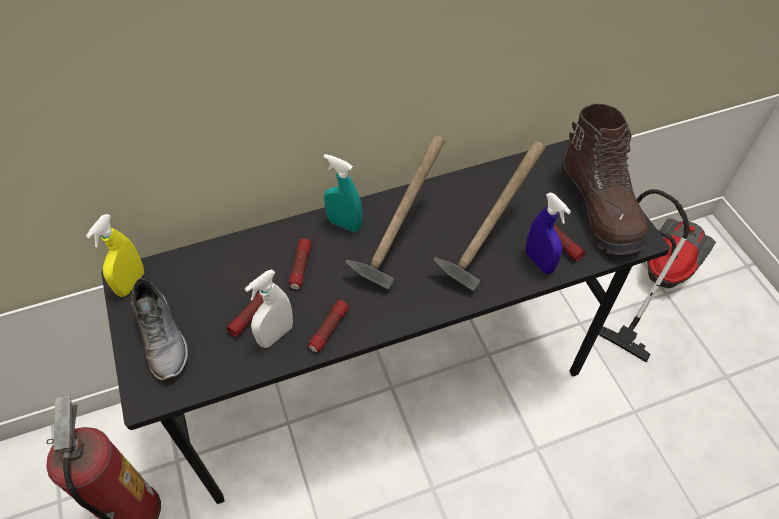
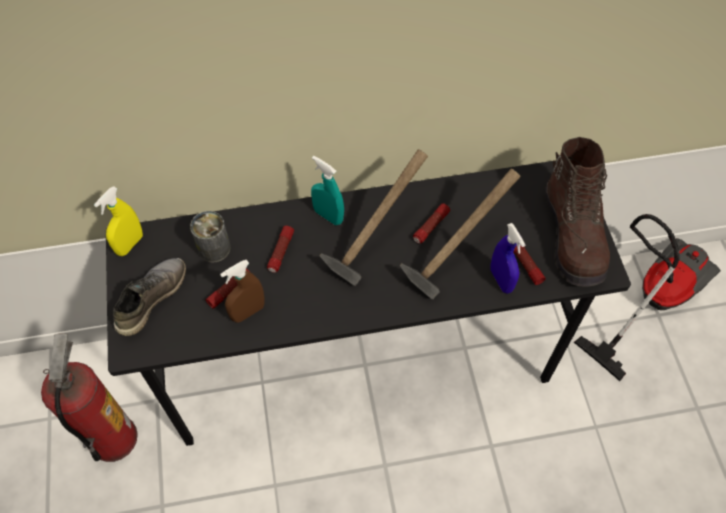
camera: 10 degrees right, 5 degrees up
grey shoe [131,278,188,380] -> grey shoe turned 135 degrees counterclockwise [113,258,186,336]
white spray bottle [245,269,293,348] -> brown spray bottle [220,260,265,323]
flashlight [308,300,349,352] -> flashlight moved to [413,203,450,244]
none -> can [190,211,231,262]

